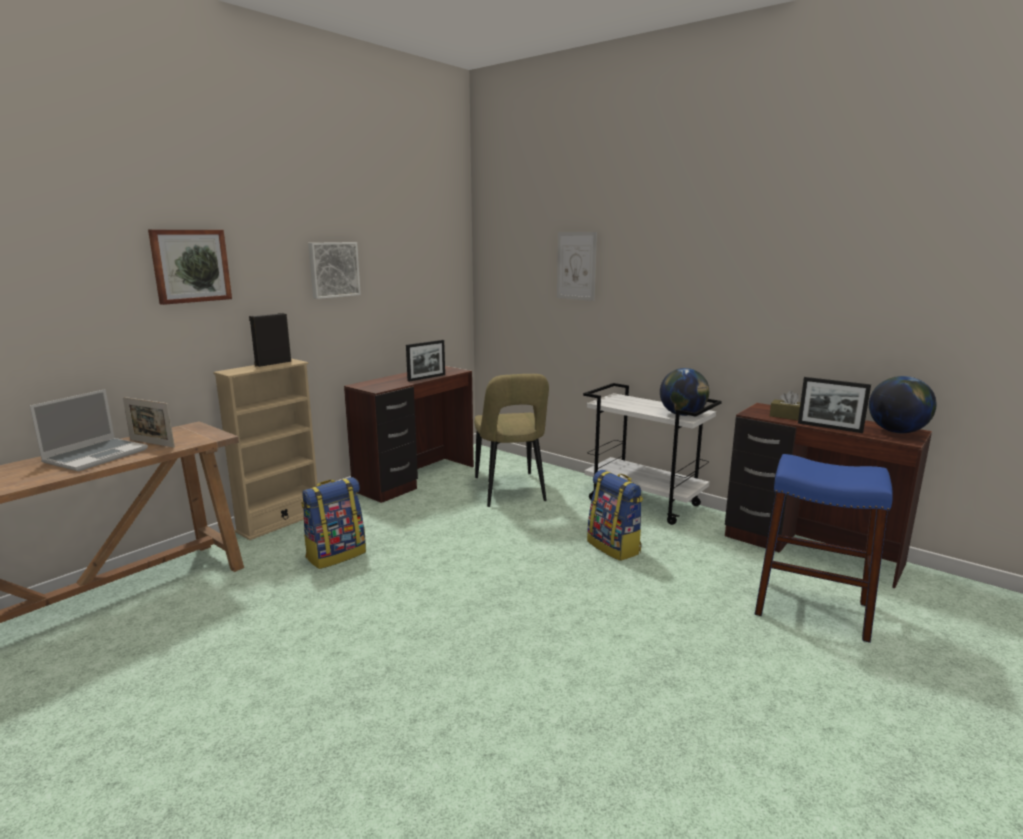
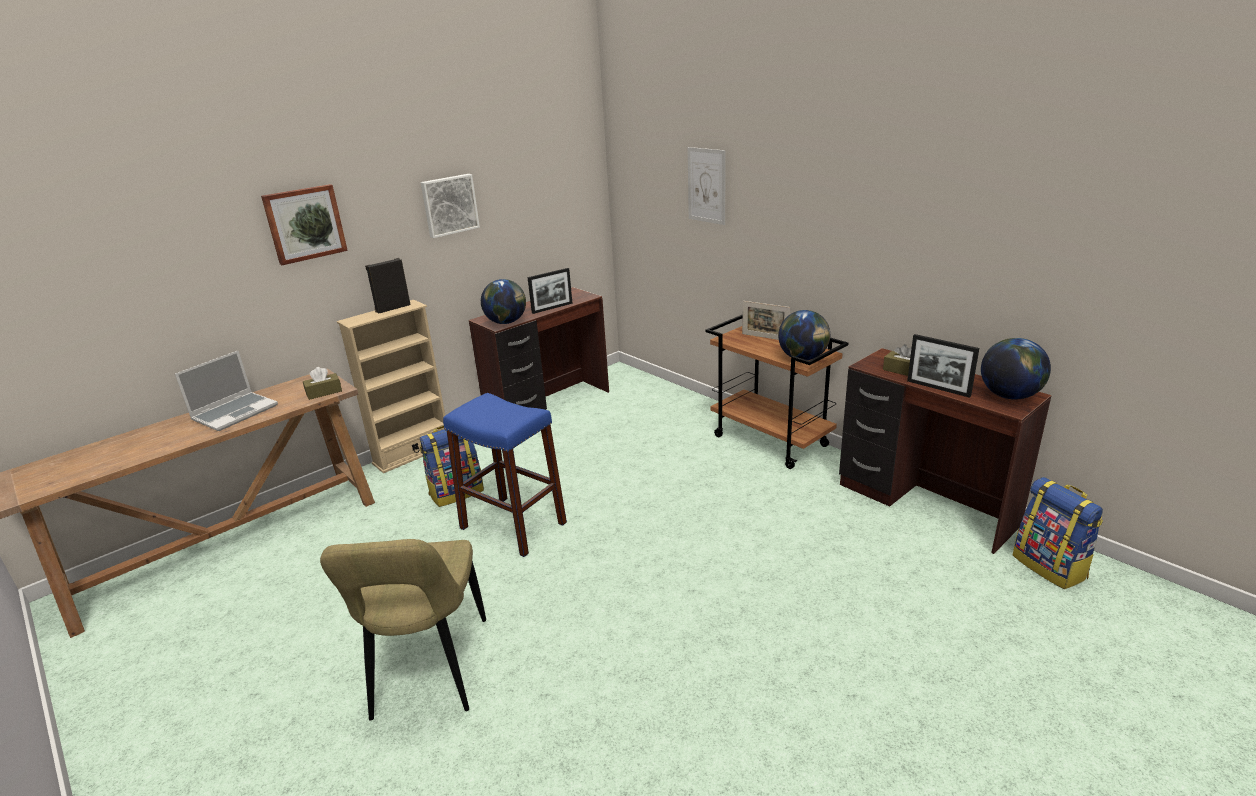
camera: 10 degrees right, 10 degrees up
picture frame [123,397,175,448] -> picture frame moved to [742,301,790,340]
beige chair [474,374,549,507] -> beige chair moved to [320,539,486,721]
white cart [583,383,722,525] -> brown cart [706,314,848,469]
backpack [587,470,643,561] -> backpack moved to [1013,477,1103,589]
blue stool [755,454,893,643] -> blue stool moved to [443,393,567,557]
none -> brown tissue box [303,367,342,400]
none -> globe [481,279,526,324]

